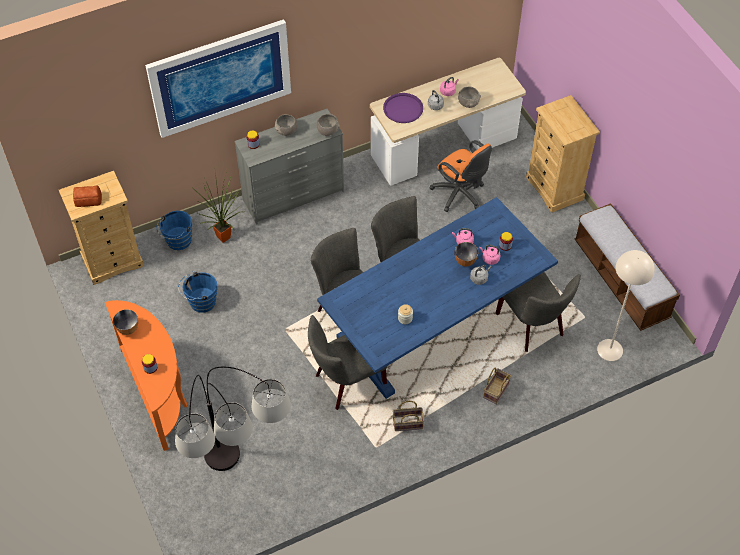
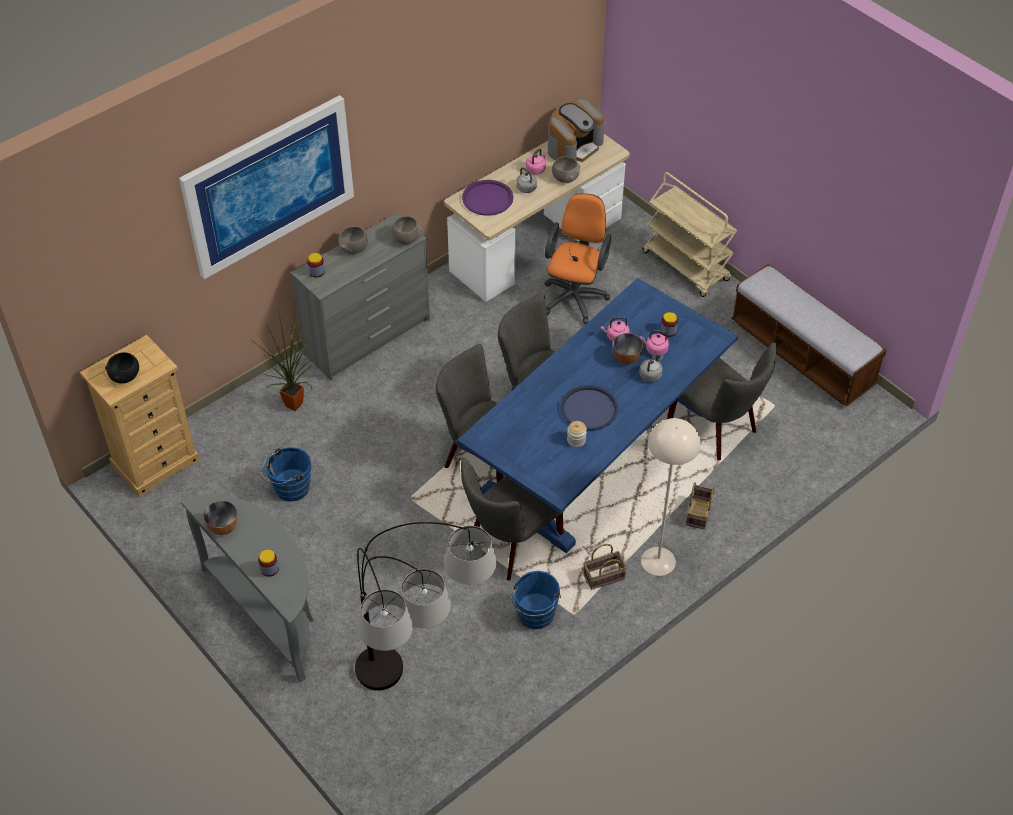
camera: 15 degrees left, 5 degrees down
bread [73,185,102,207] -> black bowl [105,352,139,384]
orange console table [105,300,187,451] -> grey console table [181,494,314,682]
blue bucket [157,211,192,250] -> blue bucket moved to [511,571,561,629]
orange office chair [429,140,492,212] -> orange office chair turned 105 degrees counterclockwise [545,194,611,324]
beige dresser [526,95,600,213] -> beige cart [643,172,737,297]
beige floor lamp [597,250,655,361] -> beige floor lamp moved to [641,418,701,576]
none -> coffee machine [548,99,605,162]
none -> blue tray [560,385,618,430]

